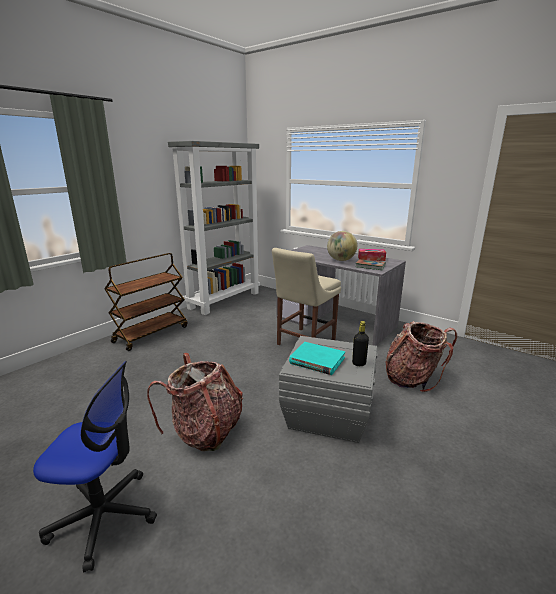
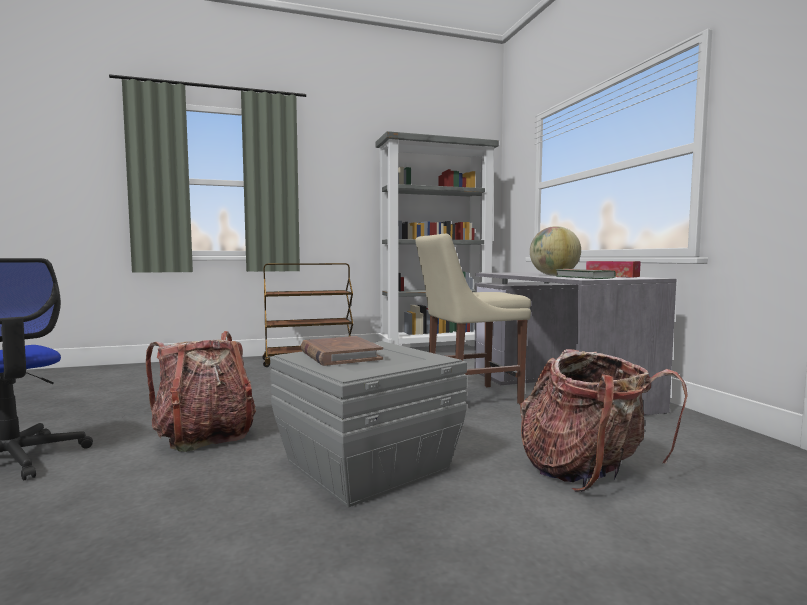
camera: 35 degrees right, 15 degrees down
turquoise book [289,342,345,375] -> brown book [301,336,383,366]
black bottle [352,321,369,366] -> none

